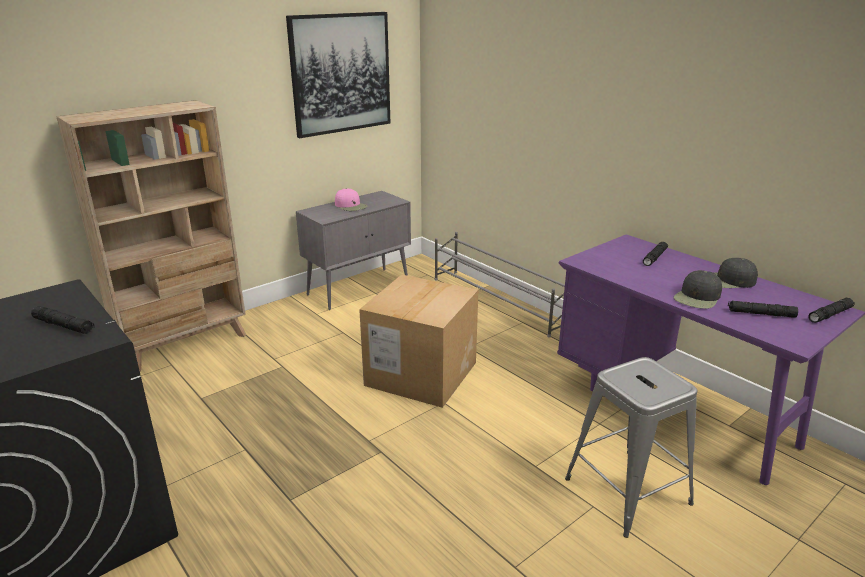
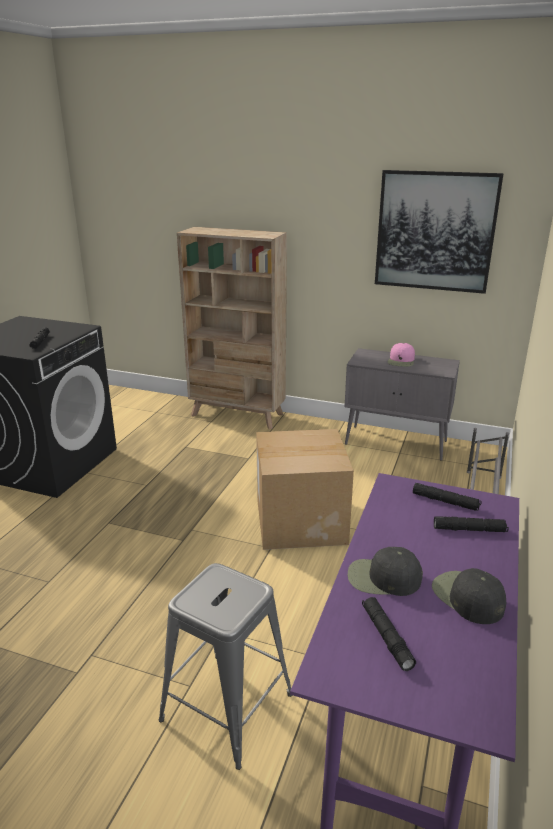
camera: 60 degrees right, 0 degrees up
black flashlight [808,298,855,323] -> black flashlight moved to [413,483,482,511]

